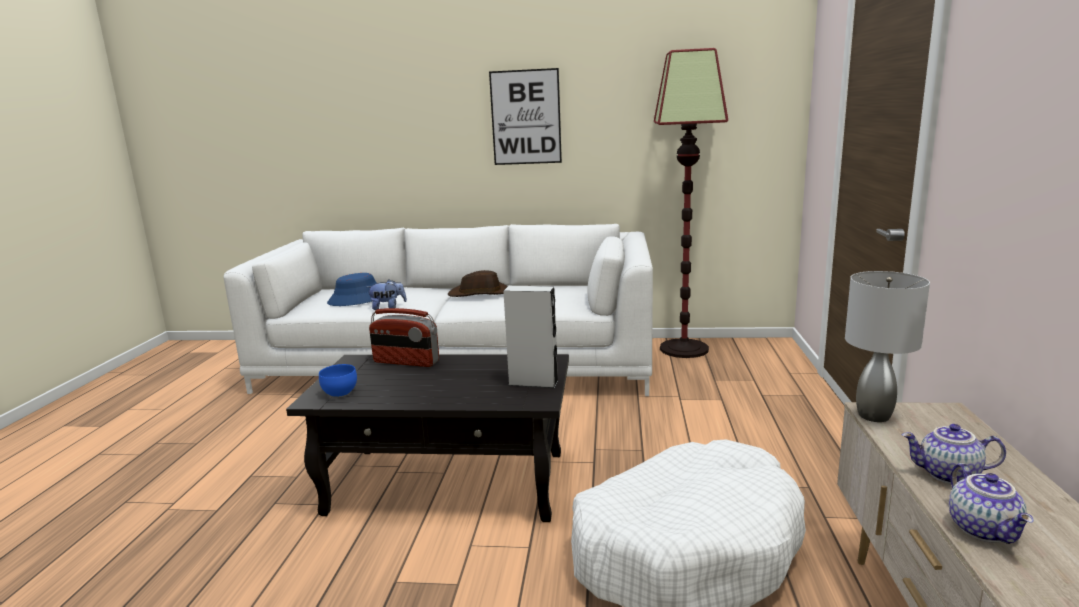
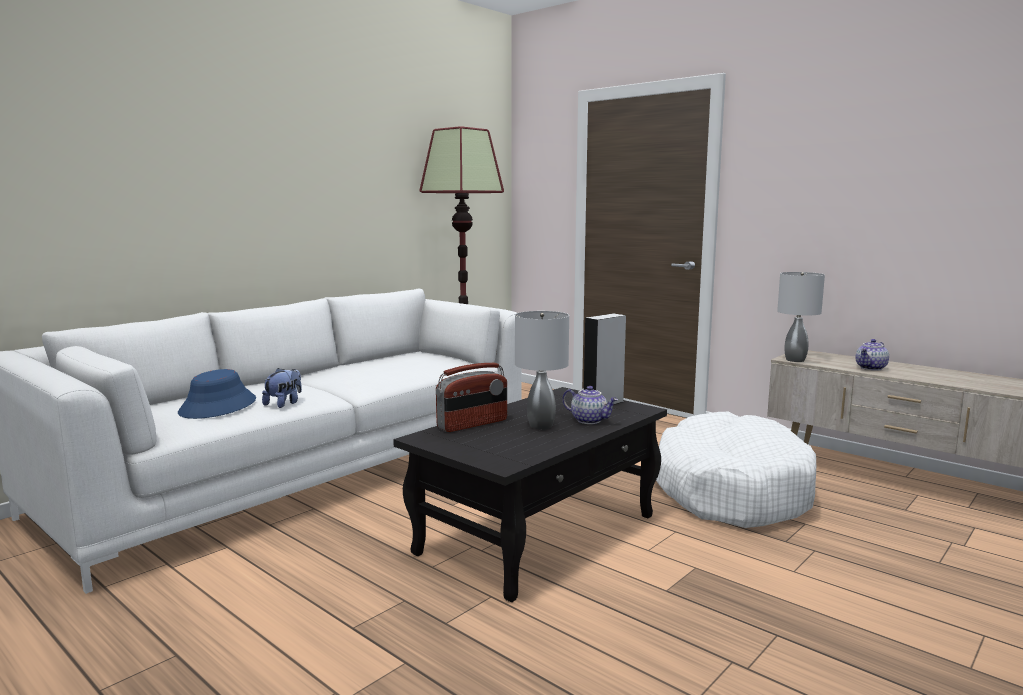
camera: 55 degrees left, 5 degrees down
blue bowl [319,364,357,397] -> none
brown hat [448,270,508,297] -> none
picture [489,68,562,165] -> none
teapot [949,463,1033,544] -> teapot moved to [562,386,618,424]
none -> grey table lamp [515,311,569,429]

